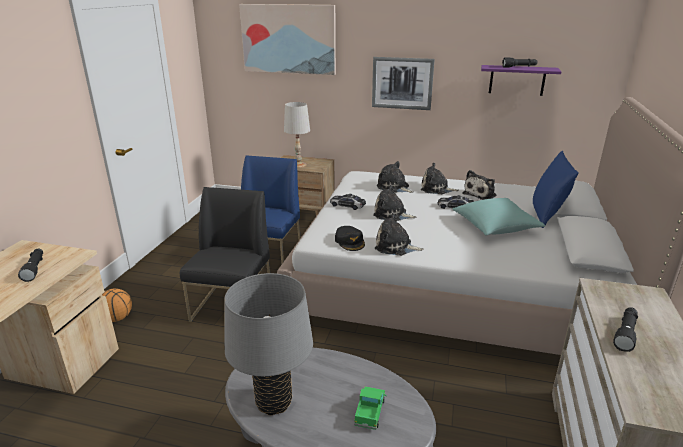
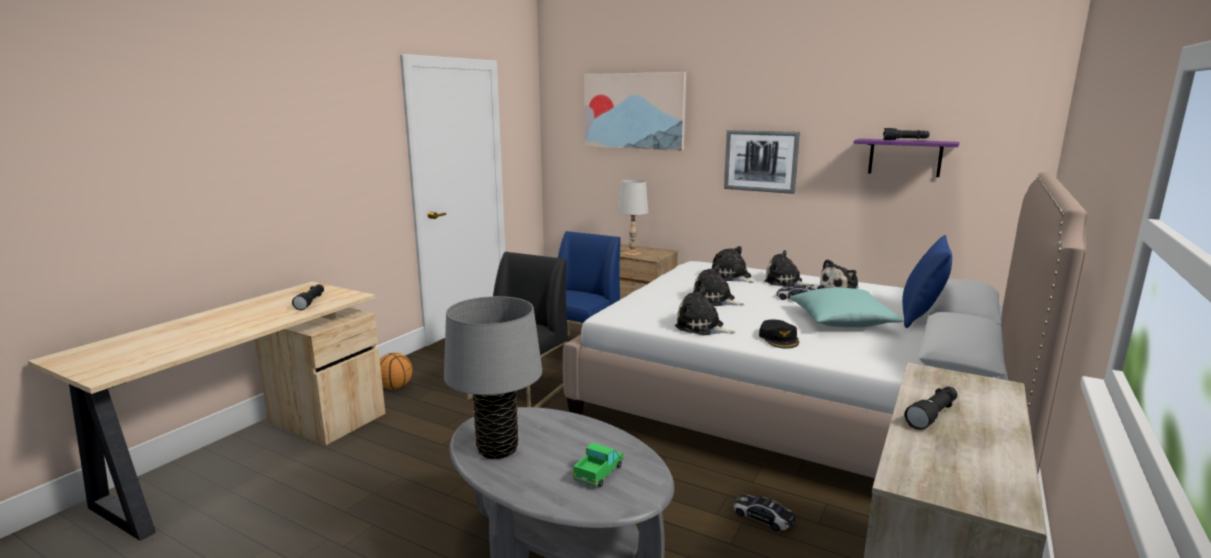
camera: 15 degrees right, 10 degrees down
toy car [330,194,366,210] -> toy car moved to [733,495,796,531]
black cap [335,226,365,251] -> black cap moved to [759,319,799,349]

